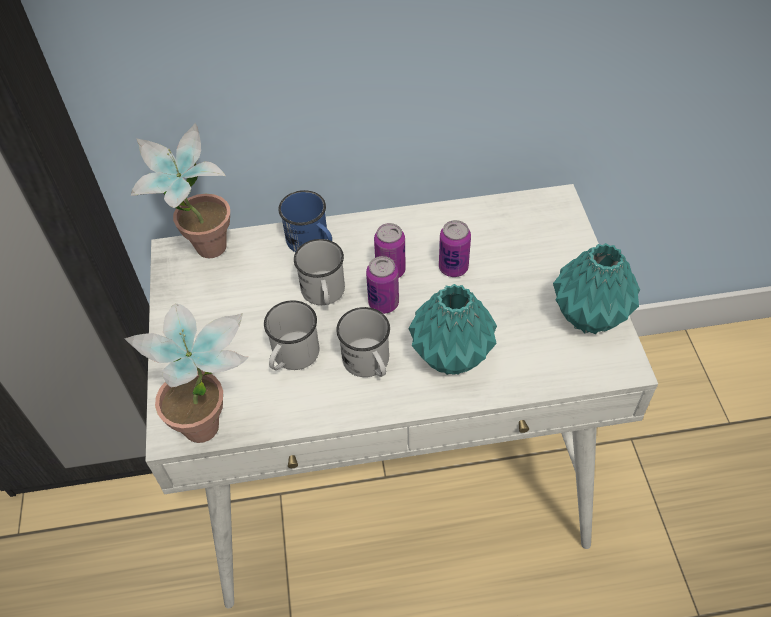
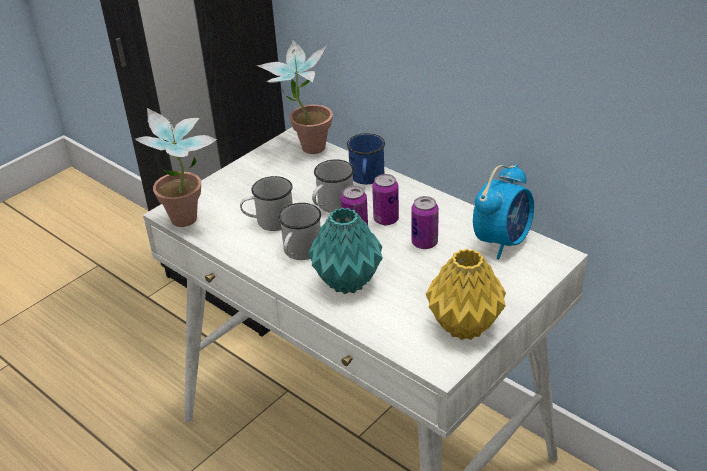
camera: 50 degrees right, 15 degrees down
turquoise vase [553,243,640,334] -> yellow vase [426,248,506,340]
none -> alarm clock [473,164,534,260]

